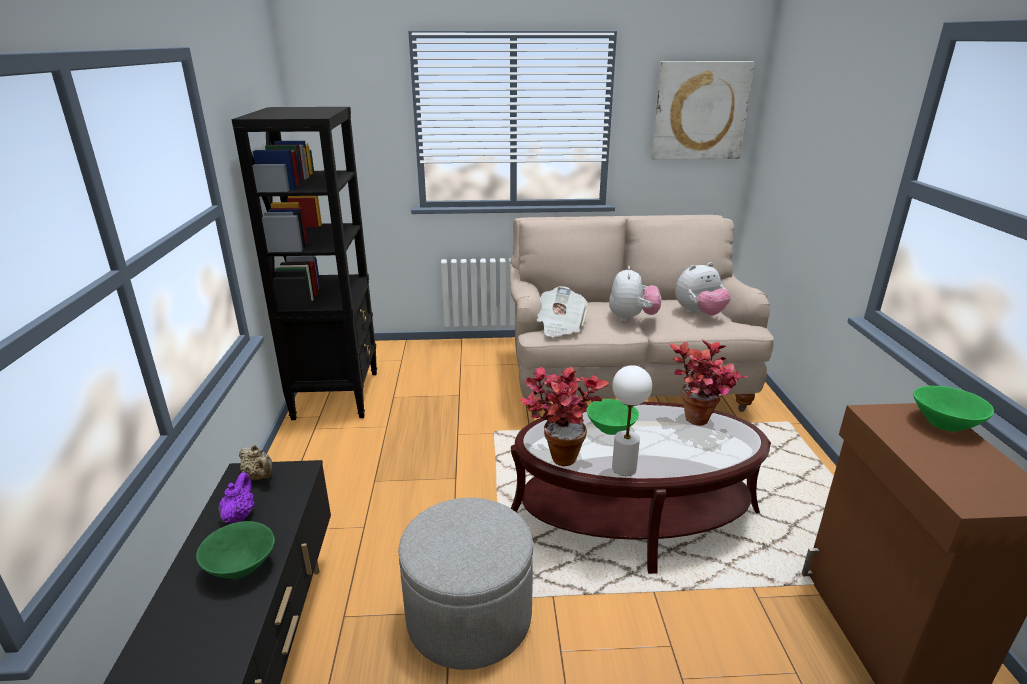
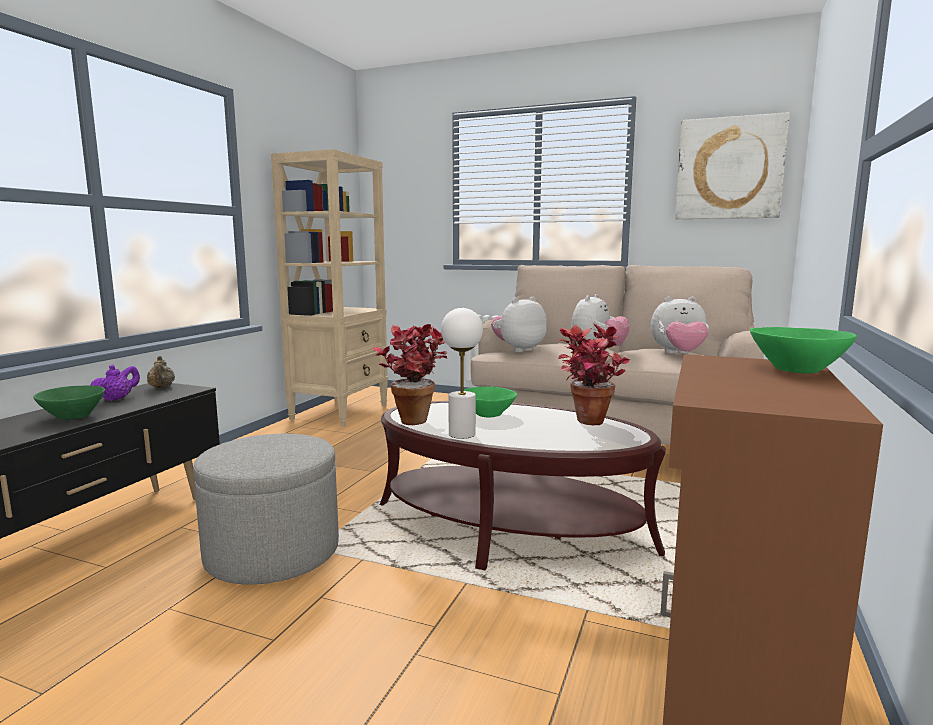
camera: 25 degrees right, 15 degrees down
black bookcase [231,107,377,420] -> beige bookcase [271,149,388,427]
newspaper [537,286,588,337] -> plush toy [491,297,547,352]

